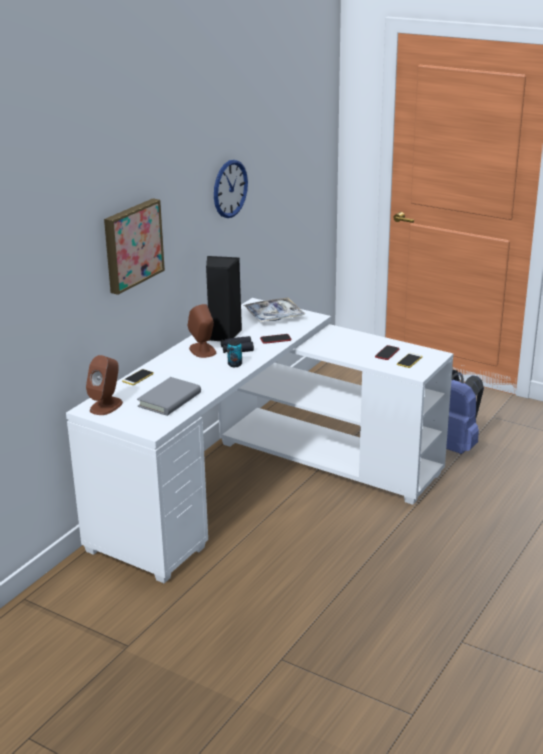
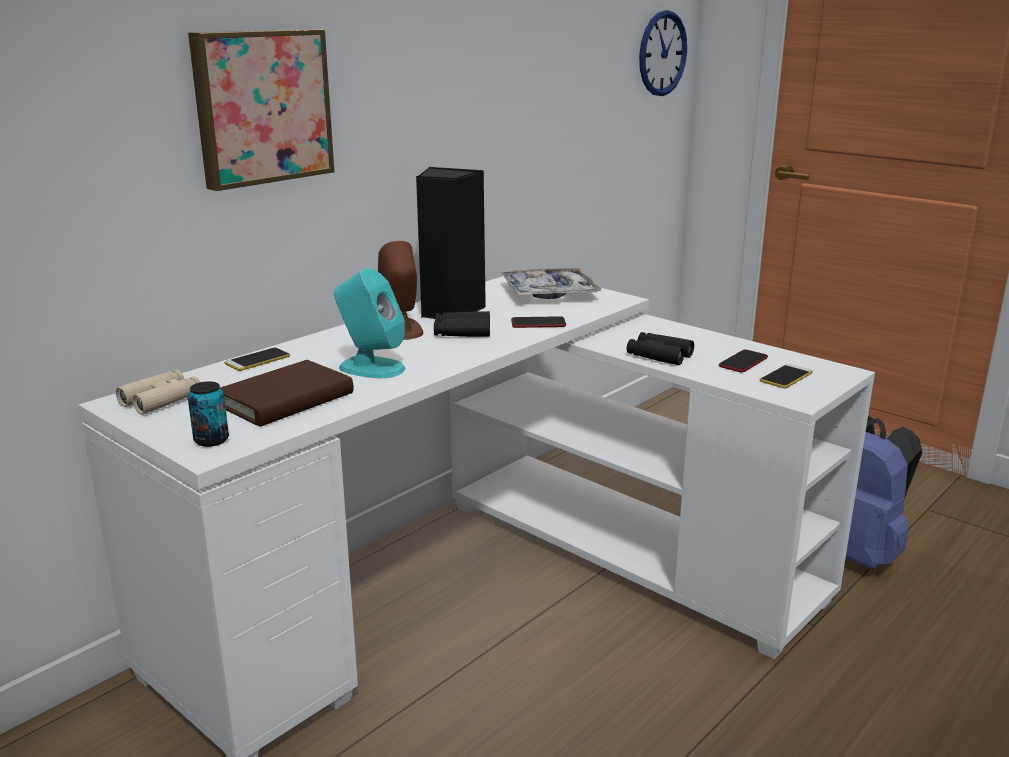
camera: 10 degrees right, 5 degrees down
brown speaker [86,355,123,415] -> beige binoculars [116,370,200,415]
grey book [137,377,201,416] -> brown book [220,360,354,427]
wall clock [214,160,248,218] -> wall clock moved to [639,10,687,96]
can [227,340,242,367] -> can moved to [188,381,229,447]
none -> turquoise speaker [334,268,405,378]
none -> black binoculars [627,332,694,365]

